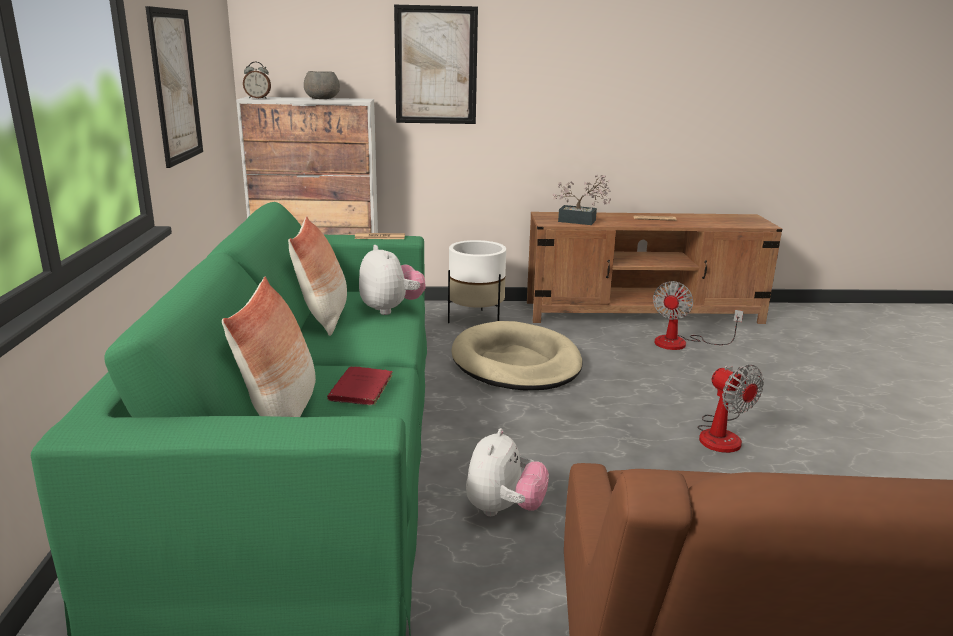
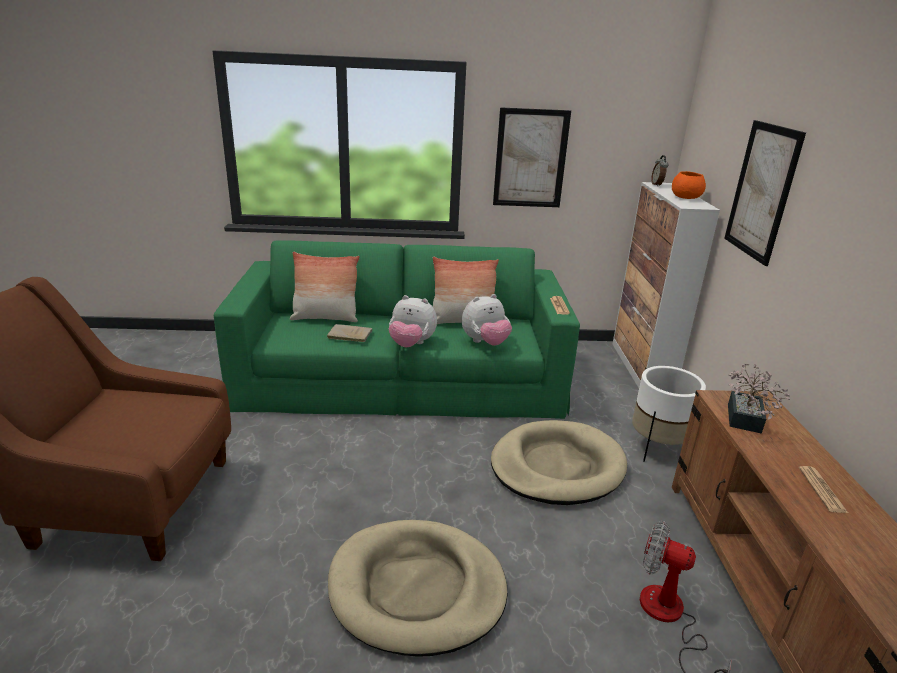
camera: 90 degrees right, 5 degrees up
grey bowl [304,71,340,99] -> orange bowl [672,171,706,199]
red book [327,367,393,406] -> beige book [327,324,372,342]
plush toy [466,428,549,516] -> plush toy moved to [389,295,437,347]
fan [697,364,764,453] -> beige dog bed [328,520,507,657]

